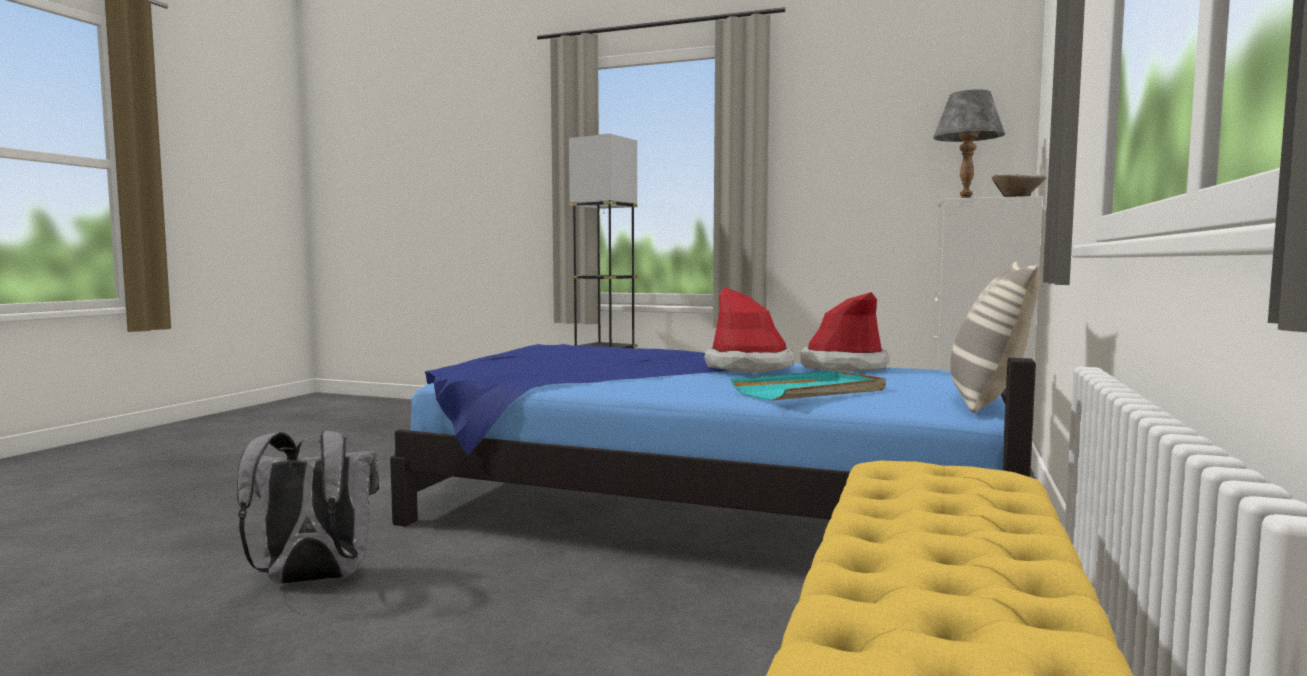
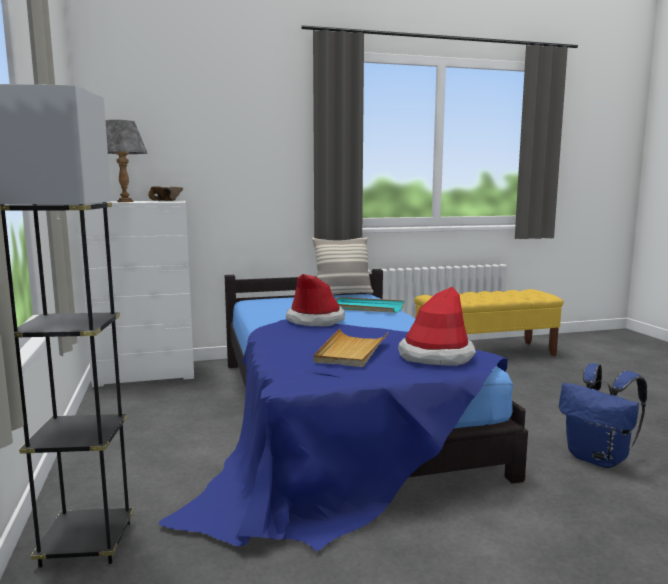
camera: 125 degrees left, 5 degrees up
grey backpack [237,431,379,584] -> blue backpack [559,363,647,468]
hat [800,292,890,371] -> hat moved to [398,287,476,366]
none -> beige tray [314,329,388,367]

